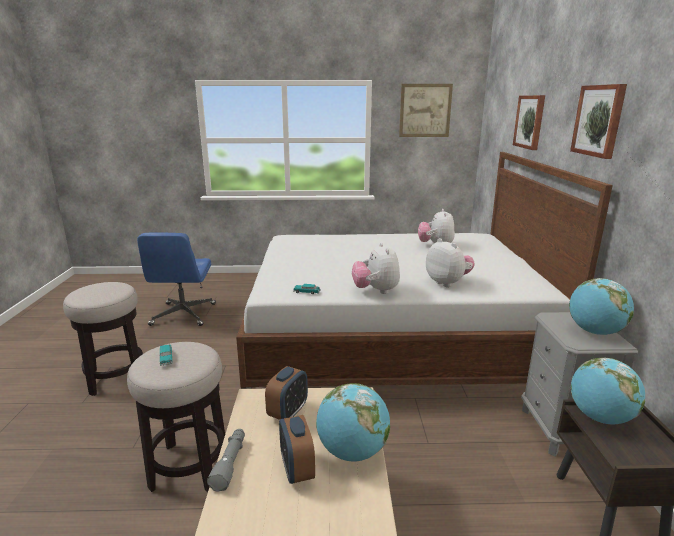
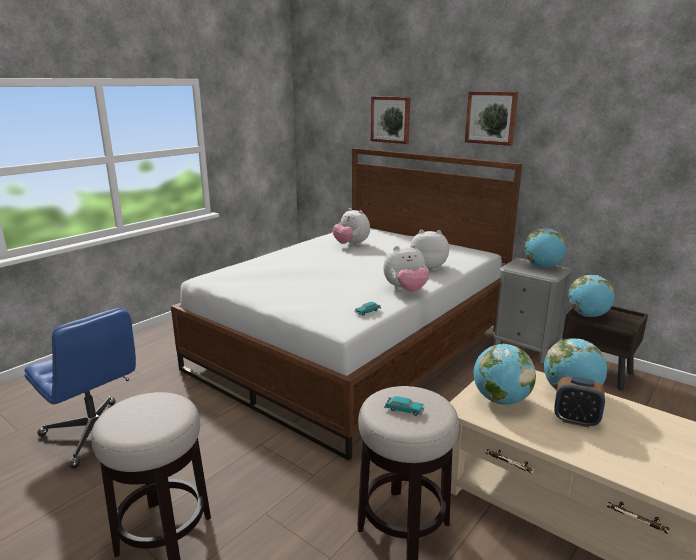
camera: 50 degrees left, 0 degrees up
grey flashlight [207,429,245,492] -> none
alarm clock [265,366,308,420] -> globe [474,344,536,405]
plush toy [352,243,400,294] -> plush toy turned 45 degrees counterclockwise [383,244,429,292]
picture [399,84,453,137] -> none

